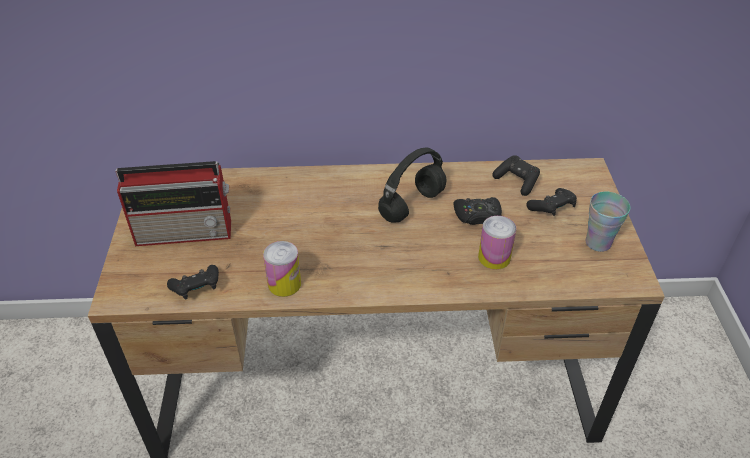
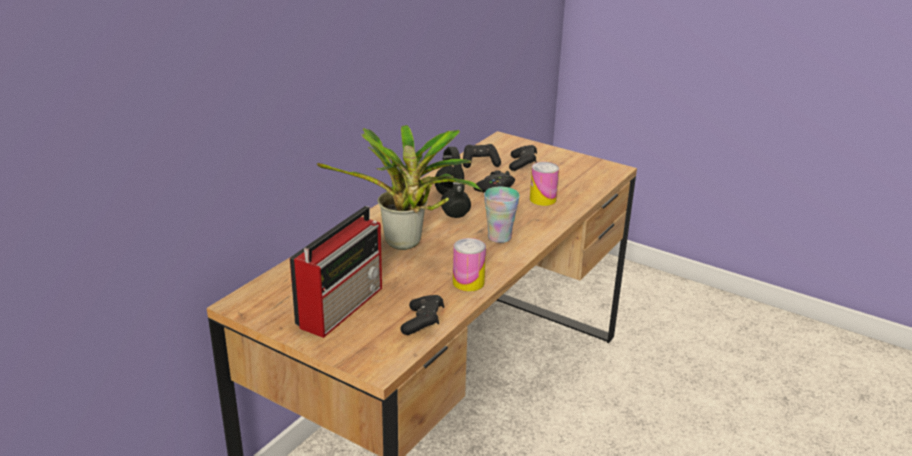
camera: 55 degrees left, 15 degrees down
cup [586,192,630,252] -> cup moved to [484,187,520,243]
none -> potted plant [317,125,483,250]

